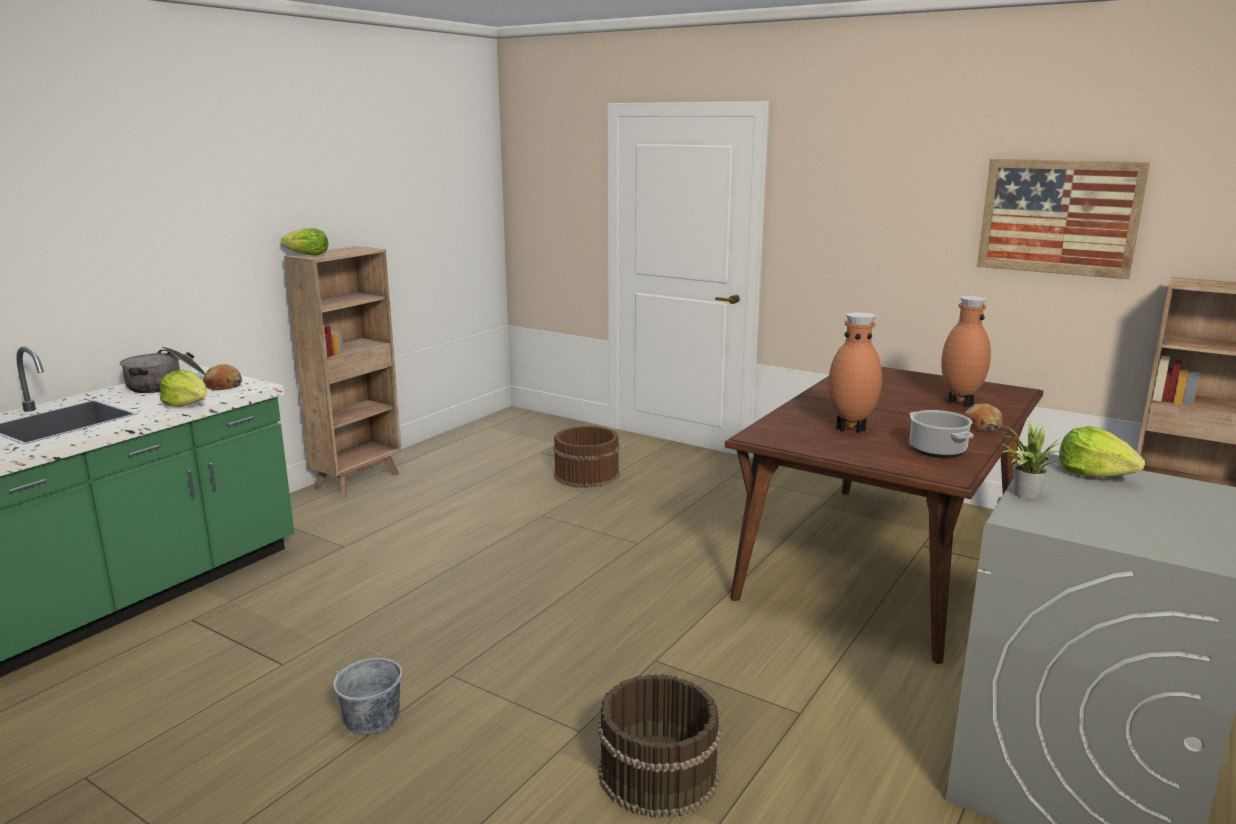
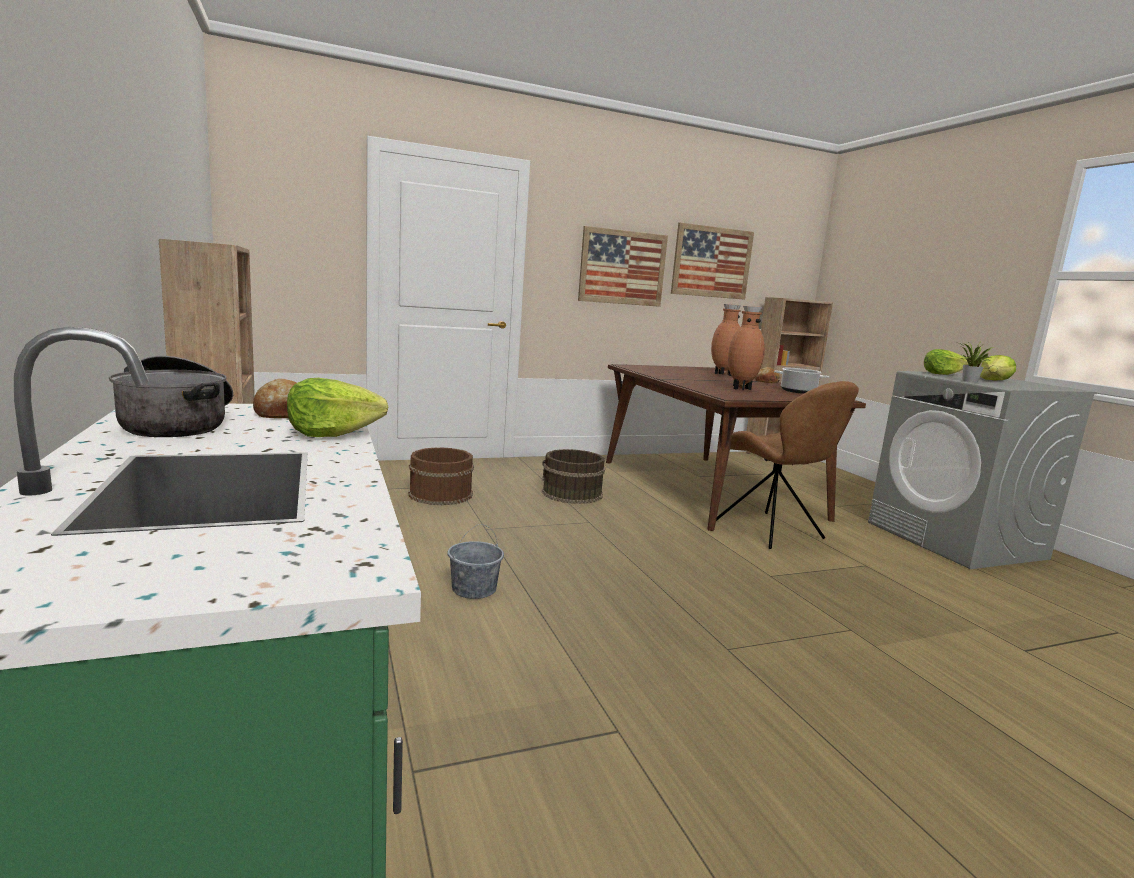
camera: 55 degrees left, 5 degrees down
lettuce [281,228,329,255] -> lettuce moved to [980,355,1016,381]
grey bucket [333,647,403,735] -> grey bucket moved to [447,524,504,599]
brown bucket [598,674,721,819] -> brown bucket moved to [542,449,605,504]
none -> picture [578,226,668,307]
none -> brown chair [716,381,859,549]

